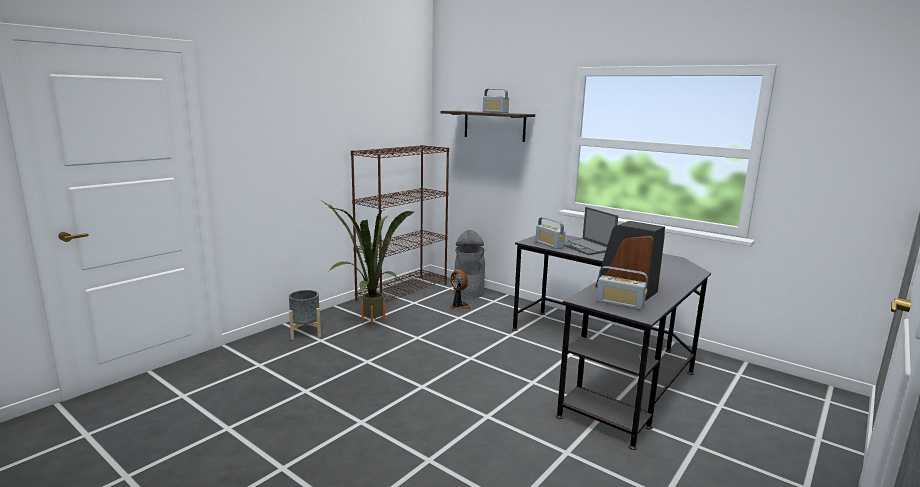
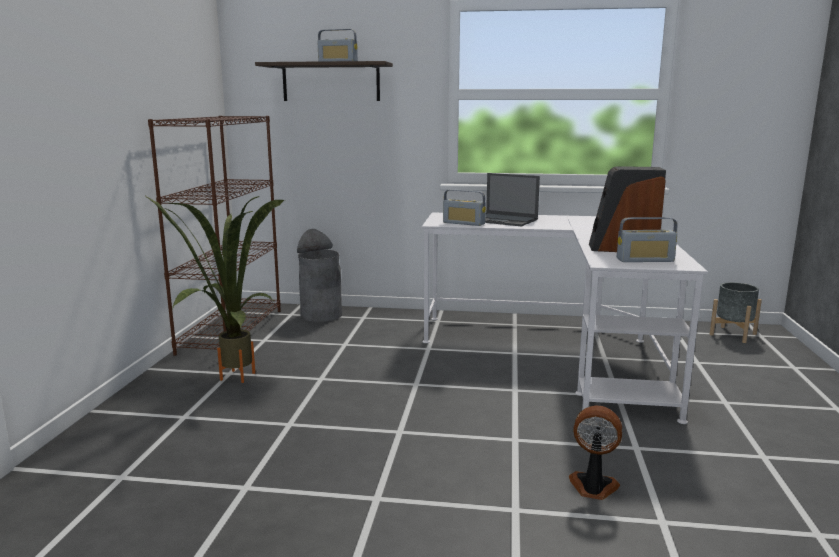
camera: 30 degrees left, 0 degrees up
grey planter [289,290,321,340] -> grey planter moved to [710,282,762,343]
fan [450,269,472,309] -> fan moved to [569,405,622,500]
black desk [512,235,711,450] -> white desk [422,212,708,424]

